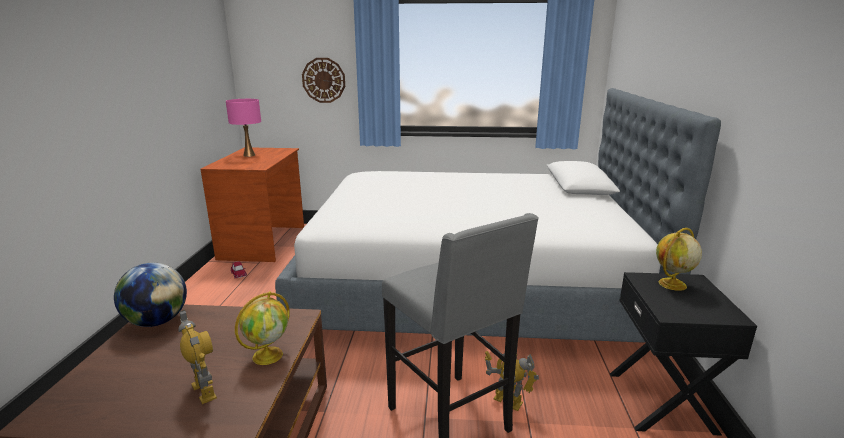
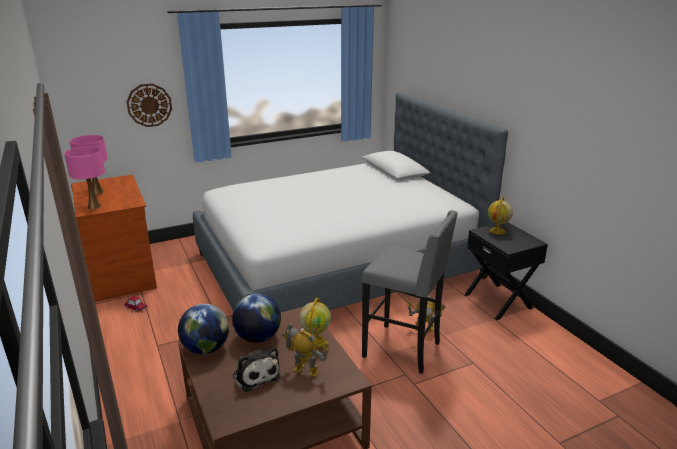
camera: 30 degrees left, 5 degrees up
none -> pink table lamp [64,146,105,209]
none -> globe [232,294,281,343]
none -> plush toy [233,347,281,392]

